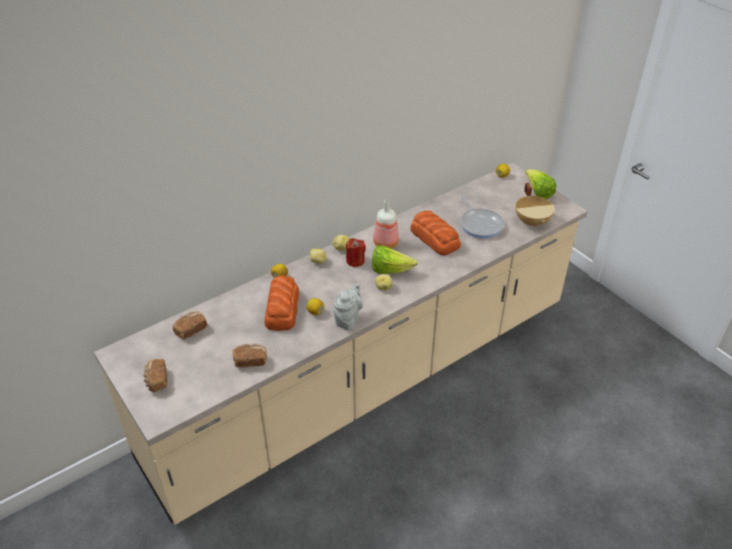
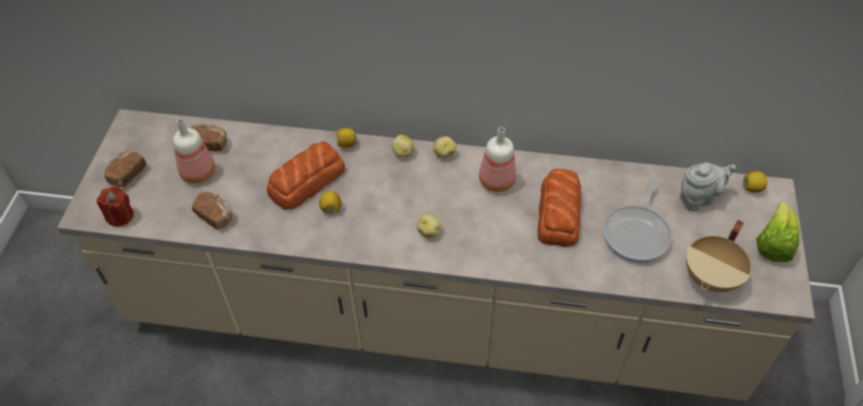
camera: 45 degrees right, 10 degrees up
grey teapot [333,283,363,330] -> grey teapot moved to [680,162,736,211]
red candle [346,238,366,267] -> red candle moved to [97,186,134,227]
lettuce [372,245,418,274] -> none
none -> bottle [173,119,215,183]

